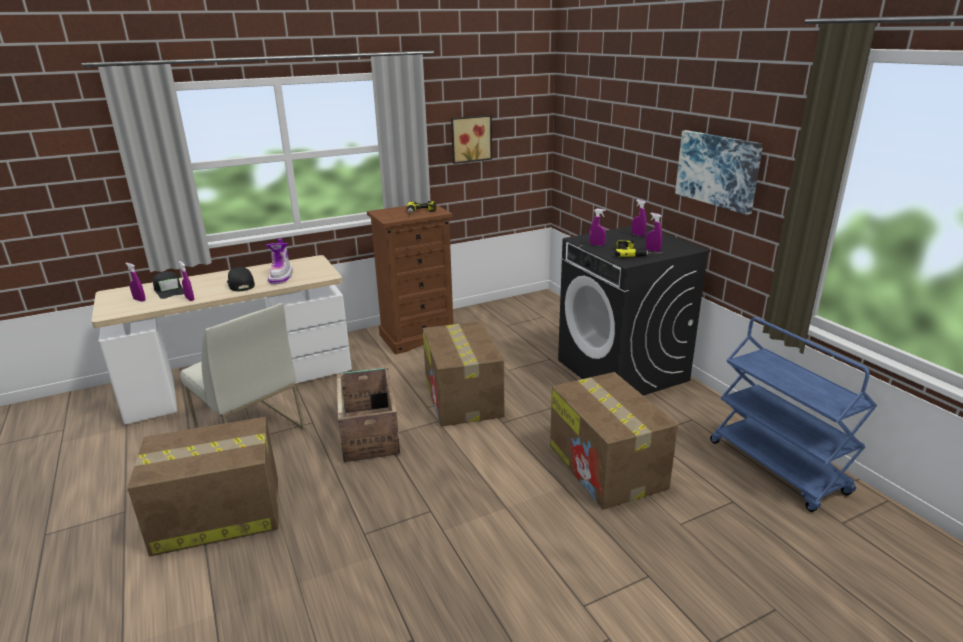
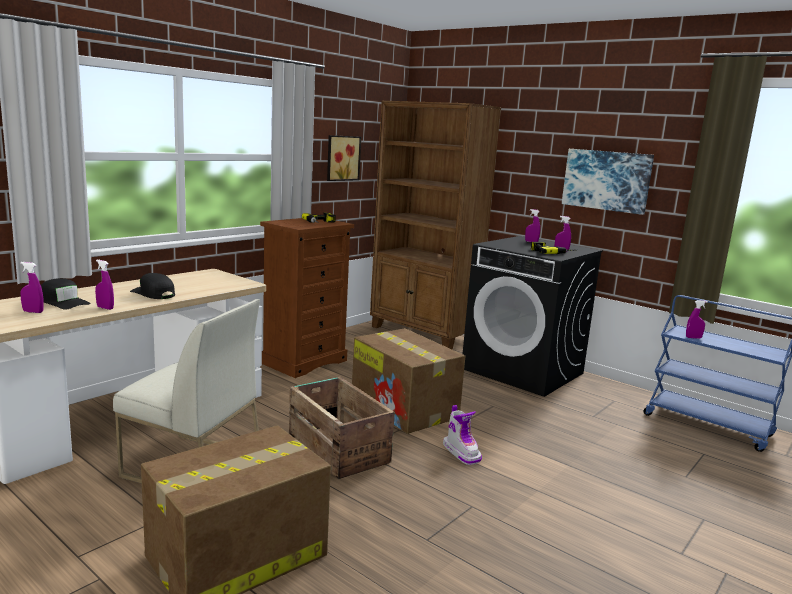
camera: 25 degrees left, 10 degrees down
boot [266,238,293,284] -> boot moved to [443,405,482,465]
cardboard box [550,372,678,509] -> none
purple spray bottle [590,209,606,246] -> purple spray bottle moved to [686,300,708,339]
none -> brown bookcase [370,101,501,350]

